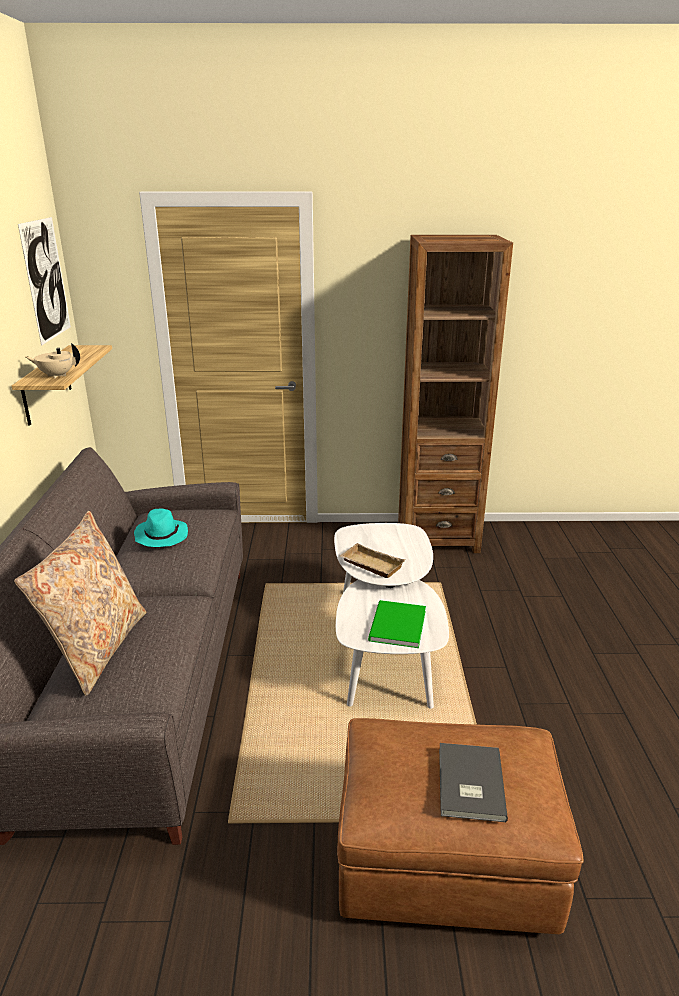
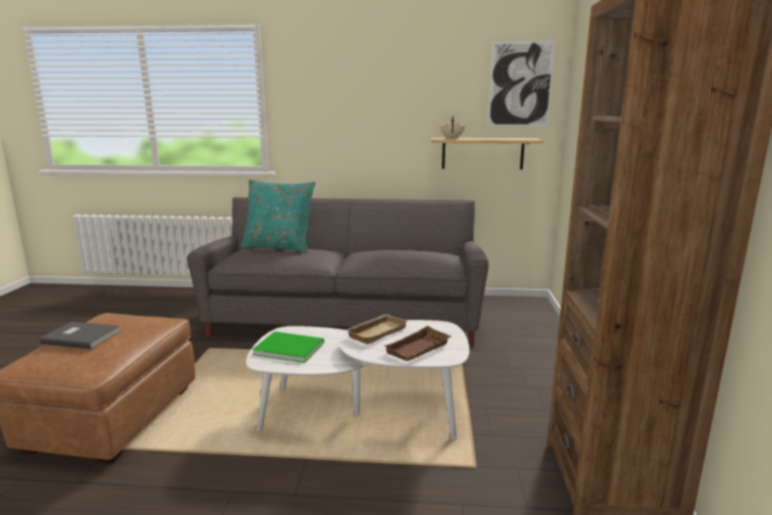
camera: 95 degrees right, 10 degrees down
beige pillow [14,511,146,696] -> turquoise pillow [240,179,316,253]
turquoise hat [134,509,188,547] -> none
none -> brown tray [384,326,451,361]

